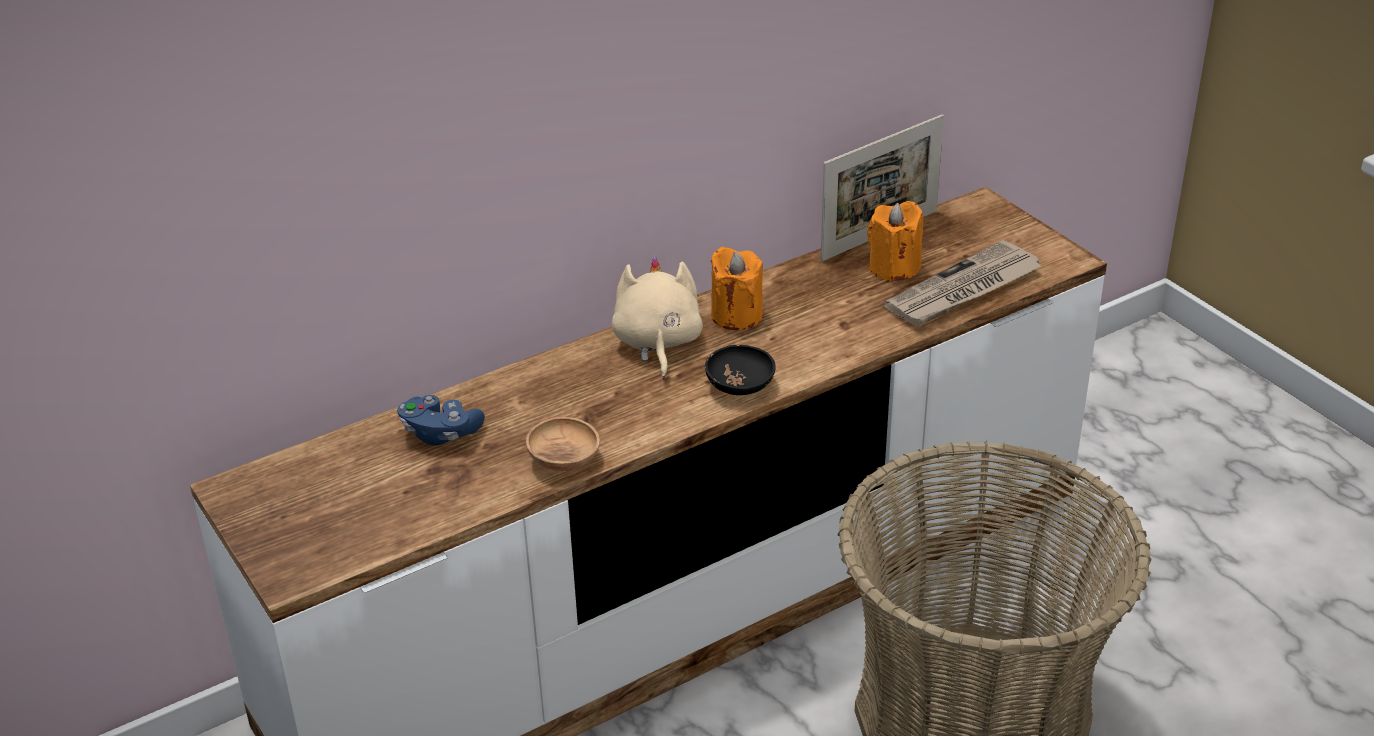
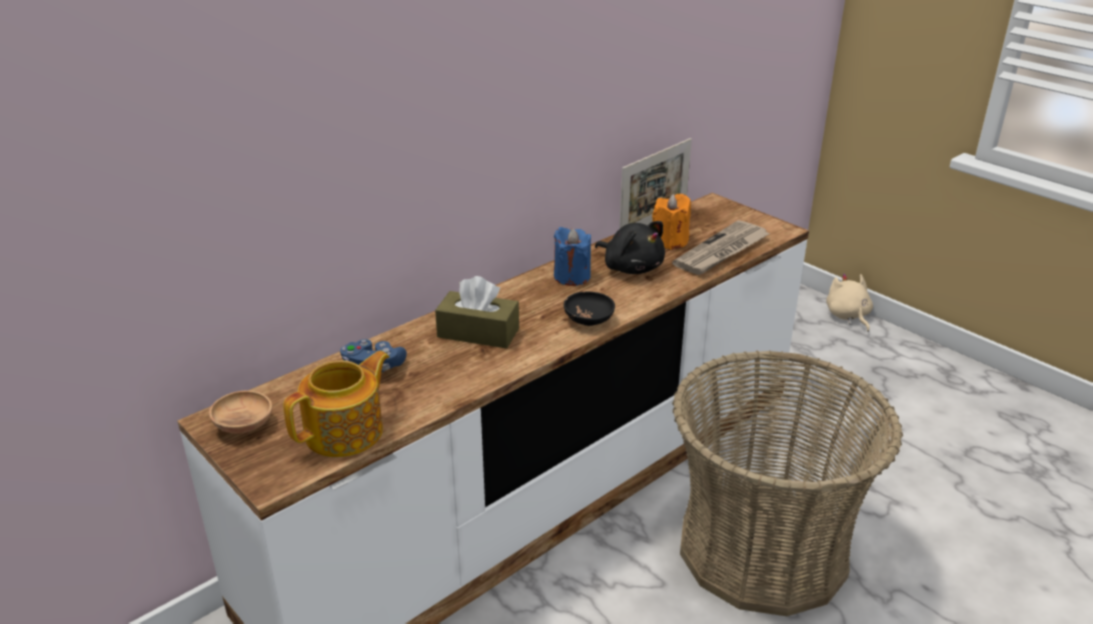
camera: 10 degrees left, 5 degrees down
brown bowl [526,417,600,471] -> brown bowl moved to [209,390,272,434]
beige plush toy [612,257,703,379] -> beige plush toy moved to [826,273,873,332]
orange candle [710,247,763,330] -> blue candle [554,227,591,286]
none -> teapot [283,351,390,457]
none -> brown tissue box [435,276,519,349]
none -> black plush toy [595,221,665,274]

